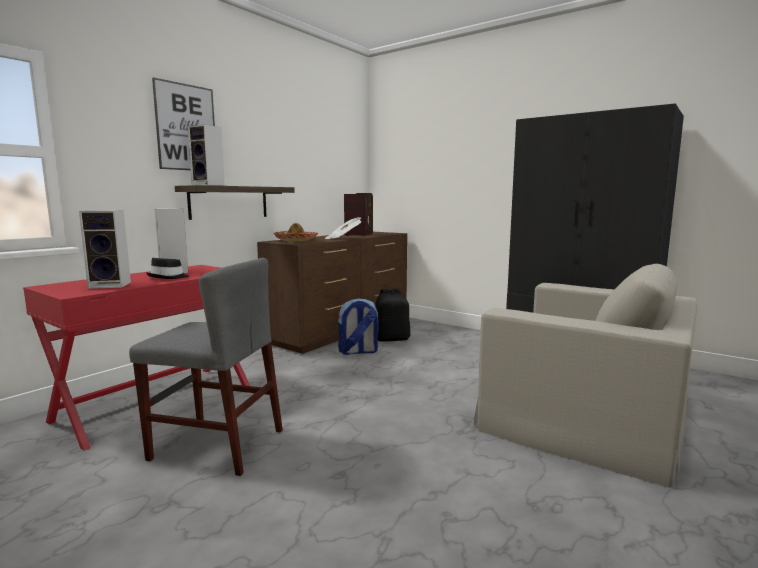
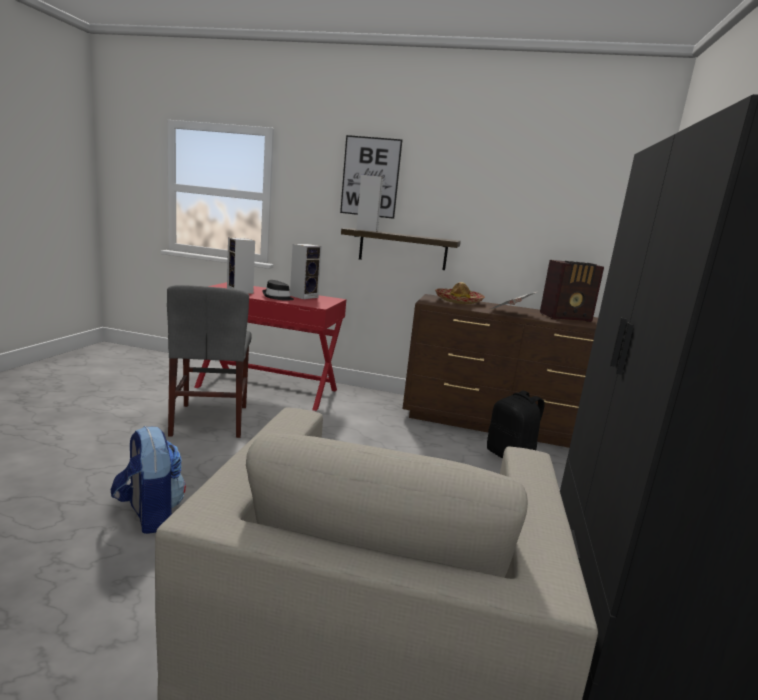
camera: 65 degrees right, 5 degrees up
backpack [338,299,379,355] -> backpack moved to [110,426,186,534]

